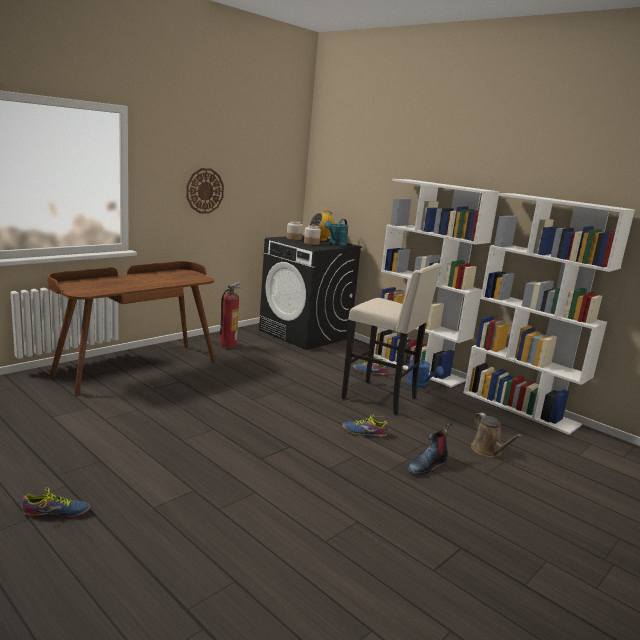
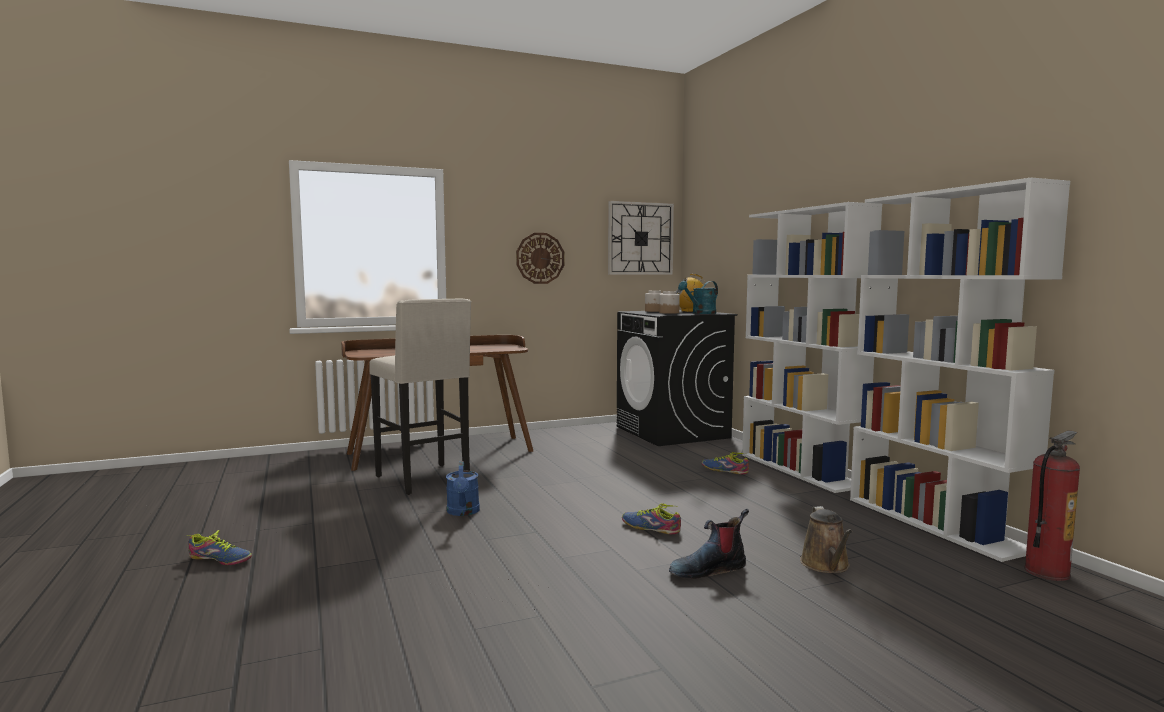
camera: 25 degrees right, 10 degrees down
fire extinguisher [219,282,241,349] -> fire extinguisher moved to [1024,431,1080,581]
beige stool [342,263,442,415] -> beige stool moved to [369,299,471,495]
blue watering can [407,354,444,388] -> blue watering can moved to [446,461,480,516]
none -> wall clock [608,201,674,275]

